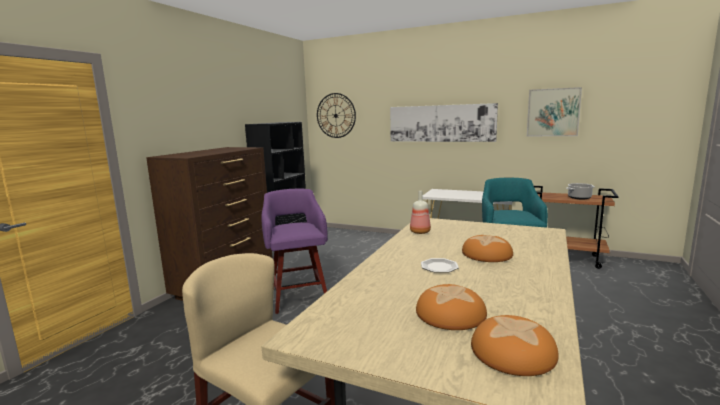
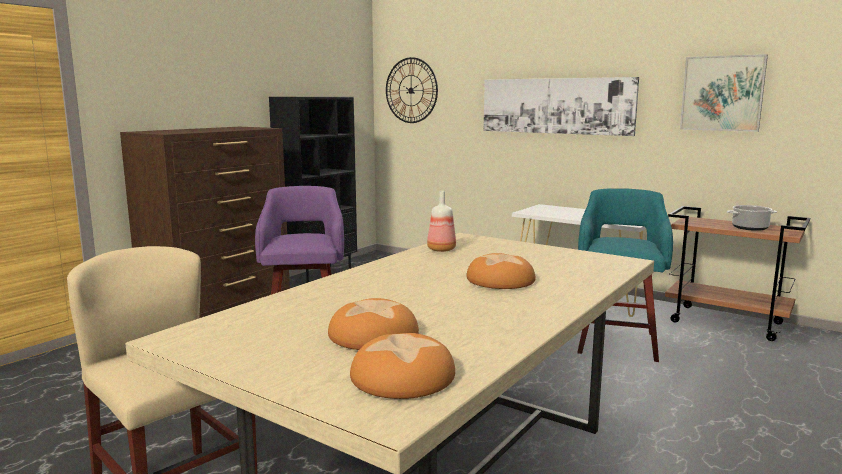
camera: 10 degrees right, 0 degrees up
plate [421,258,459,273] -> none

